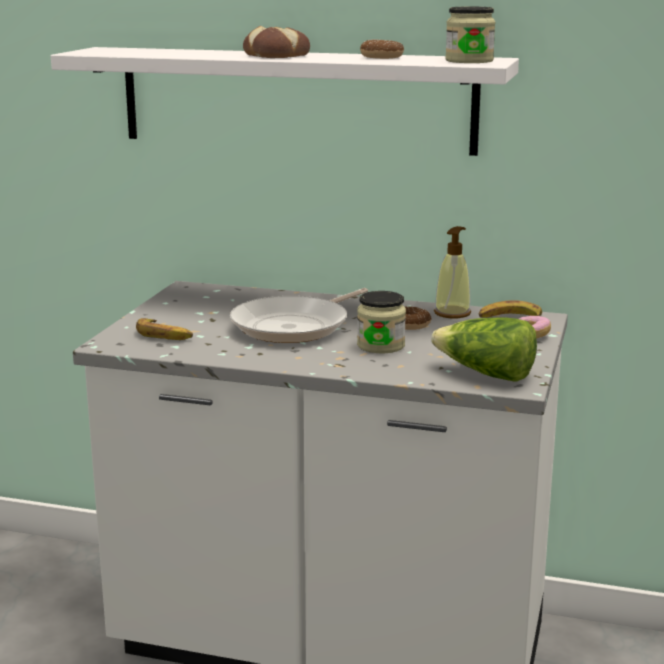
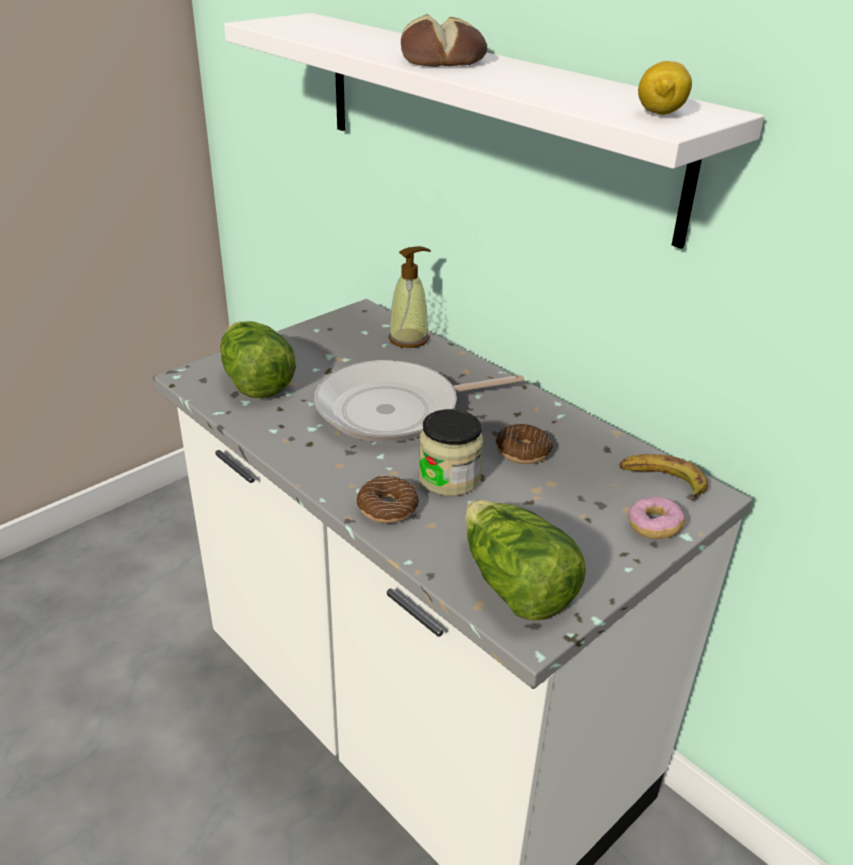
camera: 30 degrees right, 15 degrees up
banana [136,318,193,340] -> lettuce [220,321,296,398]
donut [360,39,404,59] -> donut moved to [356,476,419,524]
soap dispenser [434,226,471,319] -> soap dispenser moved to [388,246,431,348]
jar [445,7,495,63] -> lemon [638,61,692,115]

